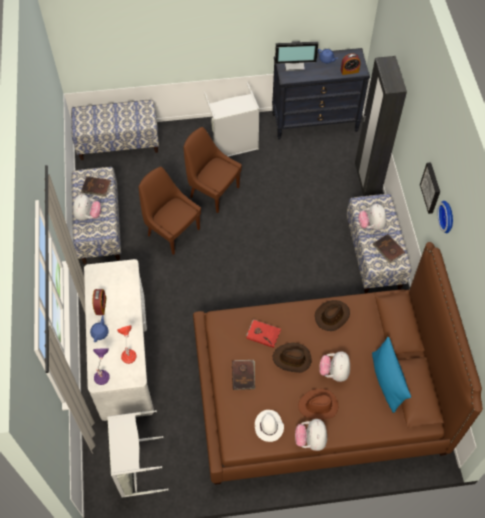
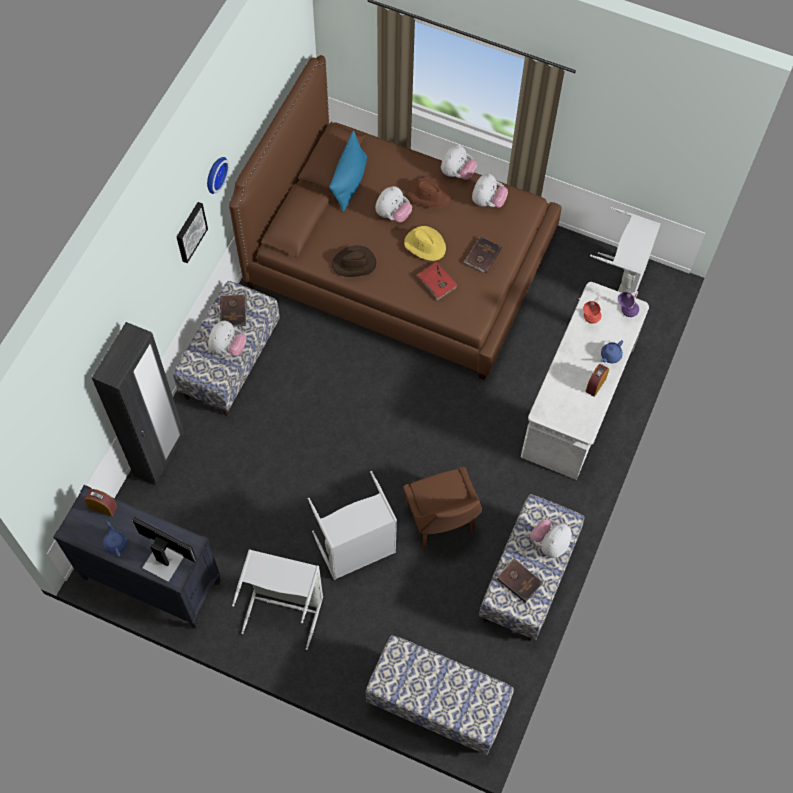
camera: 150 degrees left, 5 degrees up
brown chair [183,127,242,213] -> grey laundry basket [308,471,397,580]
white hat [255,410,284,442] -> plush toy [472,174,508,208]
brown hat [273,343,312,373] -> yellow hat [404,226,446,261]

